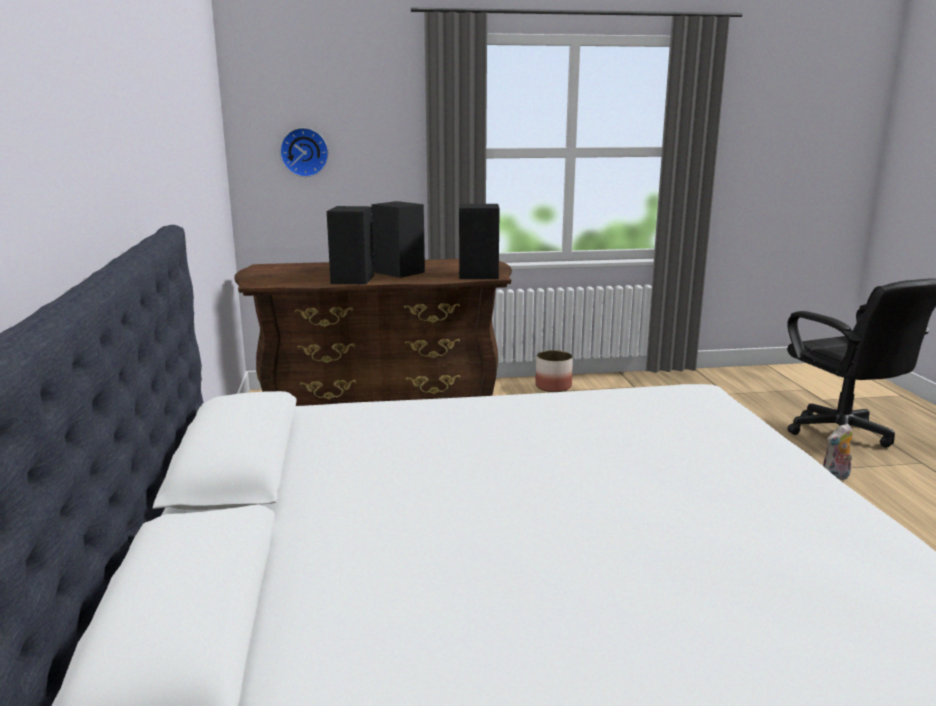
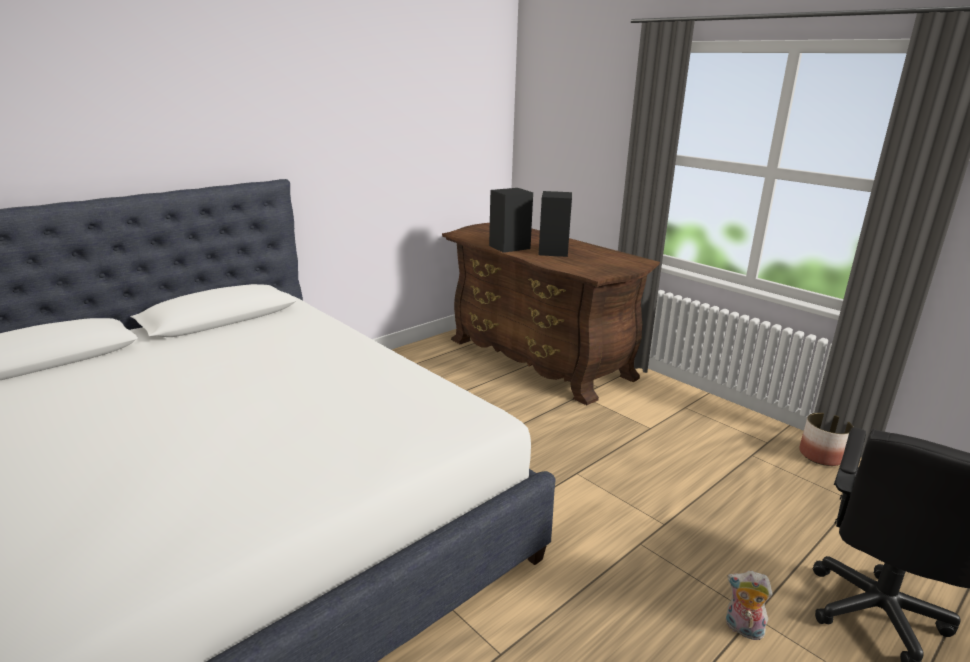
camera: 55 degrees right, 5 degrees up
wall clock [280,128,329,177] -> none
black speaker [459,204,500,279] -> none
planter [535,350,573,392] -> planter moved to [799,412,854,466]

